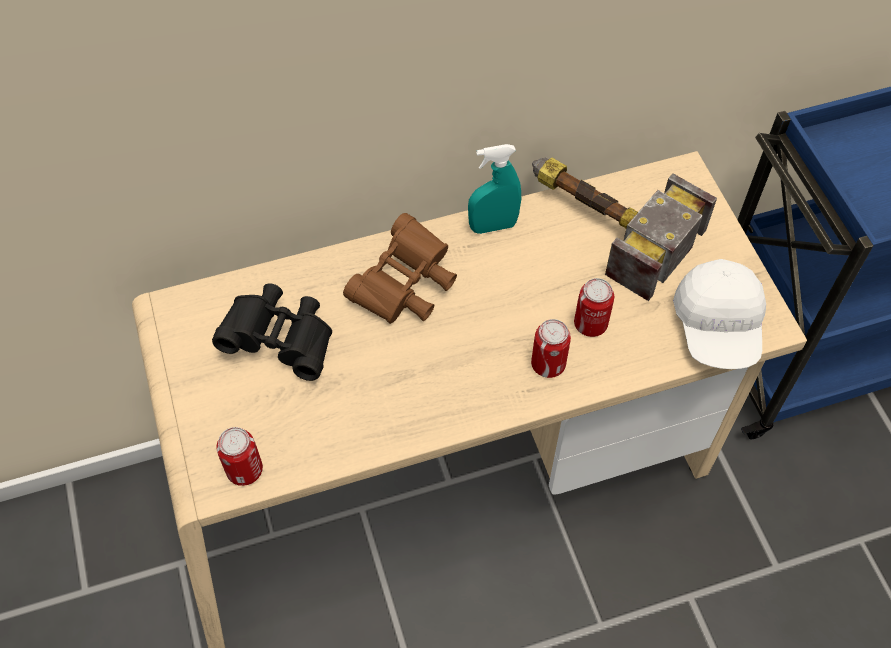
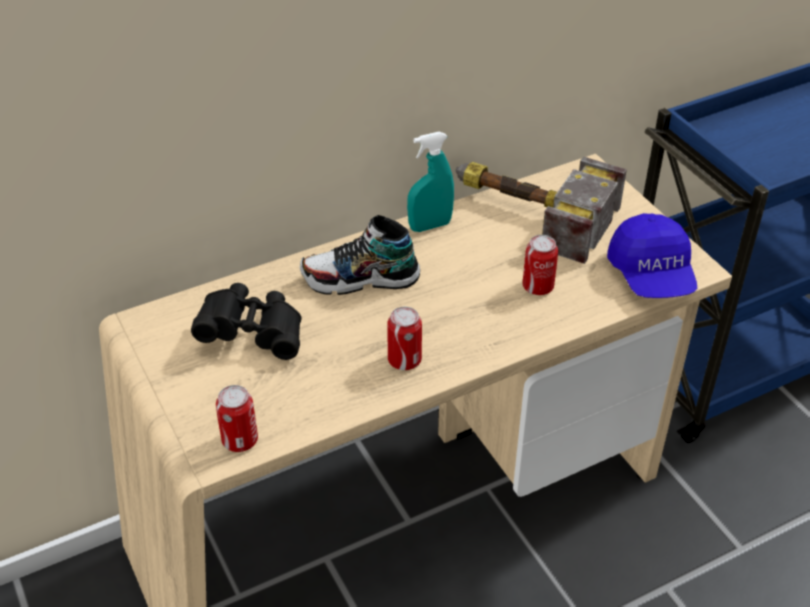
camera: 10 degrees left, 15 degrees down
brown binoculars [343,213,457,324] -> shoe [300,215,420,295]
can [531,319,571,378] -> can moved to [387,307,422,370]
white cap [673,259,766,369] -> blue cap [607,213,697,298]

